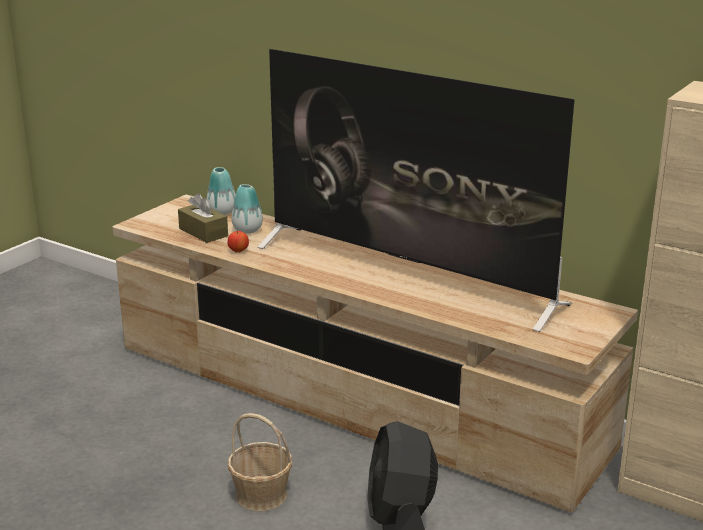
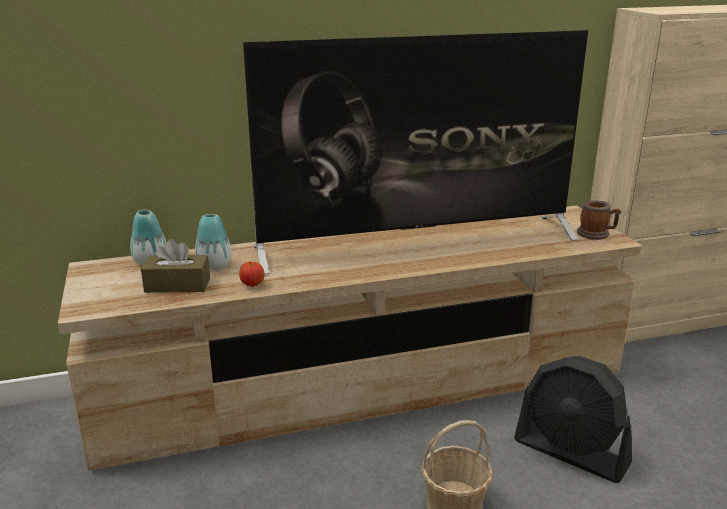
camera: 50 degrees left, 0 degrees up
none -> mug [577,200,621,240]

